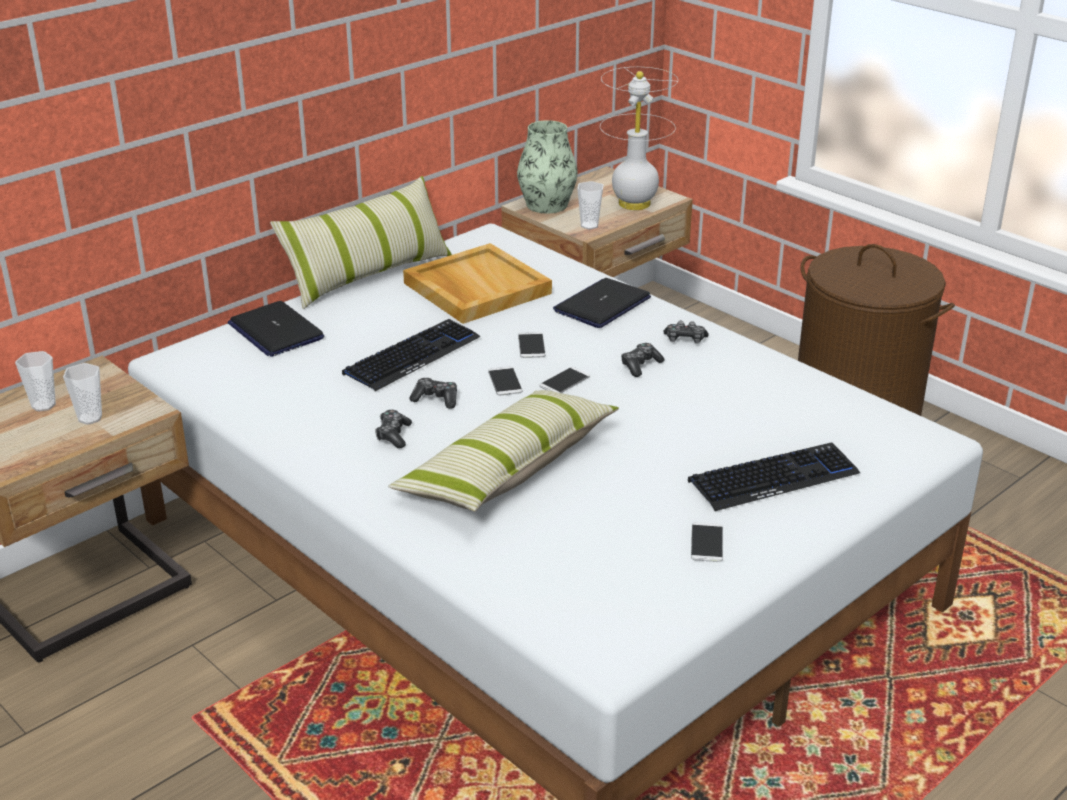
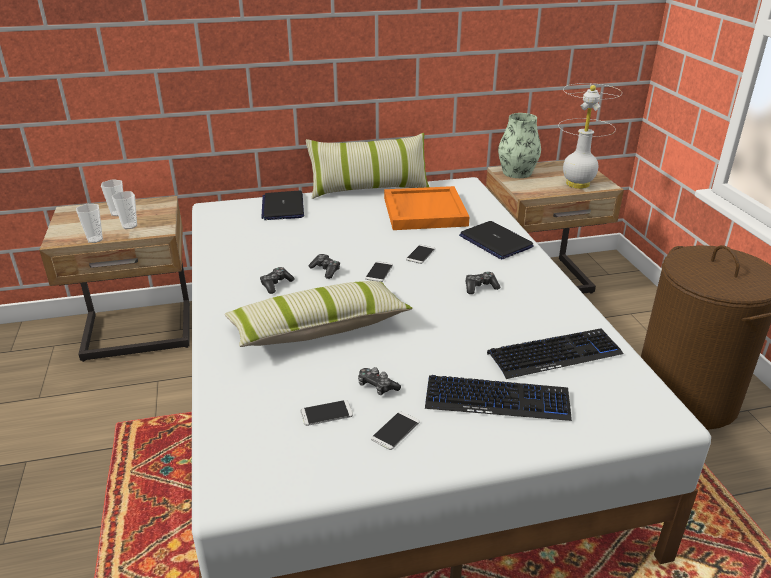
camera: 30 degrees right, 0 degrees up
keyboard [342,319,480,391] -> keyboard moved to [487,328,623,379]
beige tray [403,243,552,324] -> orange tray [384,186,469,230]
phone [539,367,590,393] -> phone moved to [300,400,353,426]
laptop [553,278,651,328] -> laptop turned 105 degrees counterclockwise [459,221,534,259]
cup [577,181,603,229] -> cup moved to [76,204,103,243]
game controller [664,321,709,344] -> game controller moved to [358,367,401,395]

